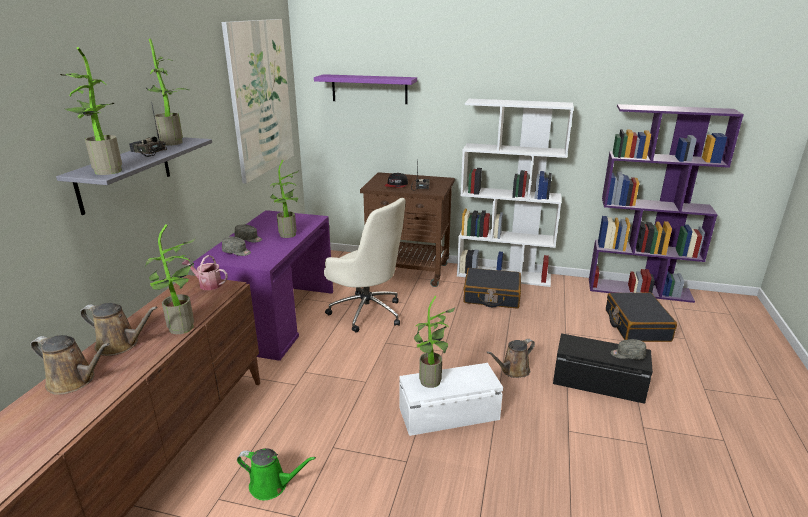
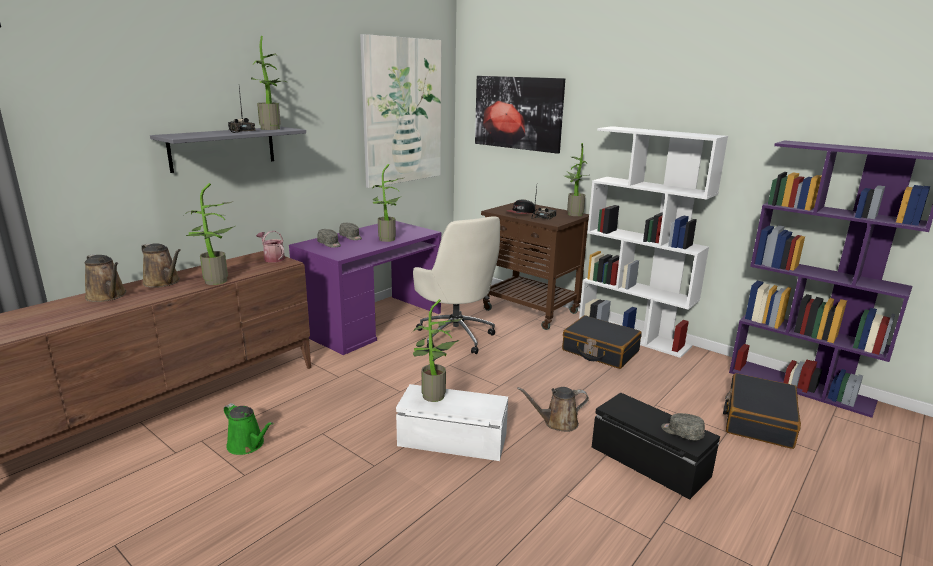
camera: 25 degrees right, 5 degrees down
potted plant [61,47,122,175] -> potted plant moved to [564,143,588,216]
purple shelf [314,74,417,104] -> picture [475,76,565,154]

